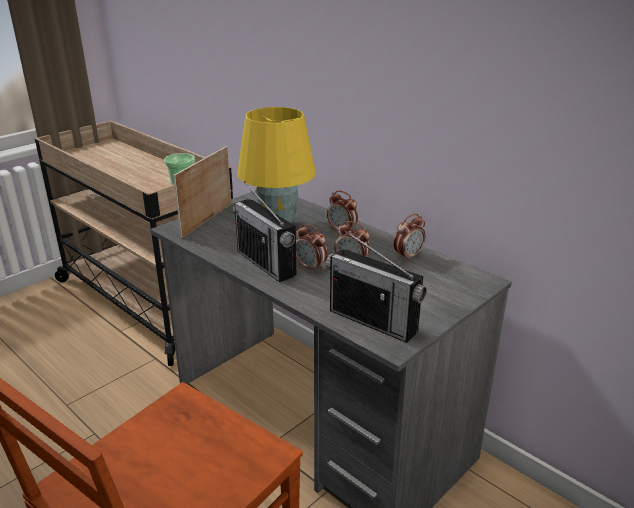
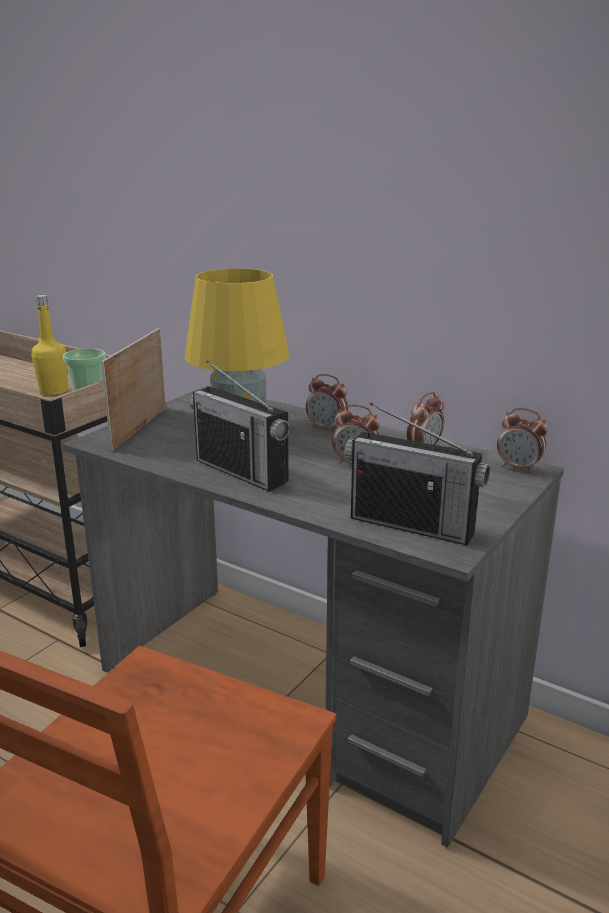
camera: 10 degrees left, 5 degrees down
alarm clock [296,224,328,273] -> alarm clock moved to [497,408,548,474]
none -> yellow bottle [31,295,68,395]

